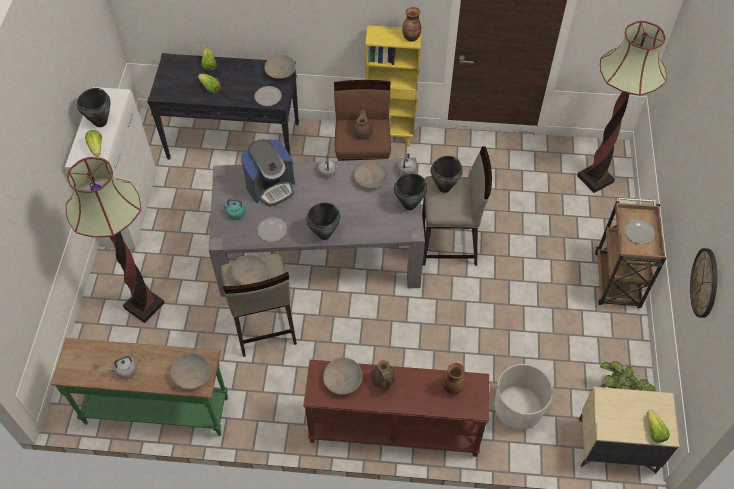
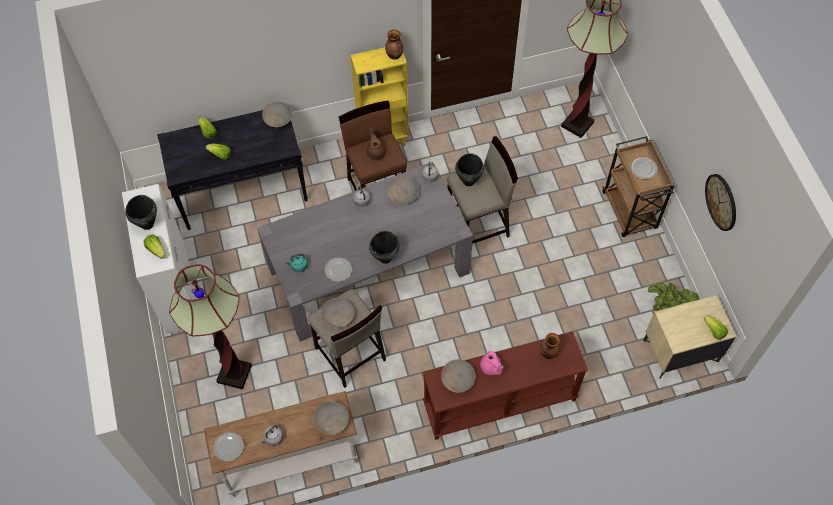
camera: 20 degrees left, 5 degrees up
green console table [51,338,228,436] -> white console table [204,391,358,497]
coffee machine [241,139,295,207] -> none
plate [254,86,282,106] -> plate moved to [213,432,244,461]
brown teapot [371,360,395,390] -> pink teapot [480,351,504,375]
black cooking pot [394,174,427,210] -> none
white planter [495,364,553,430] -> none

